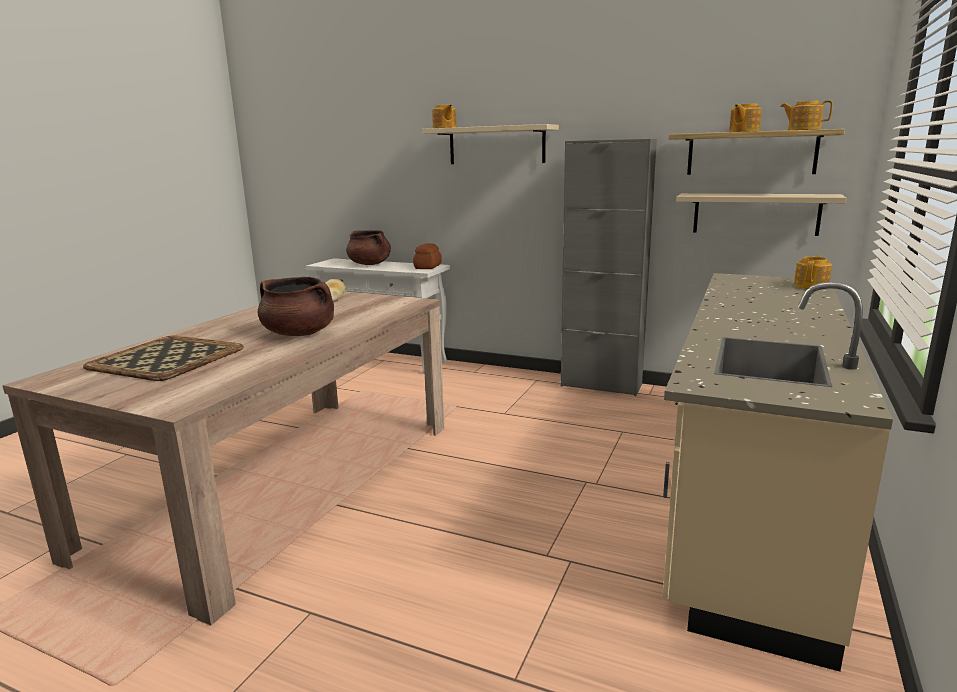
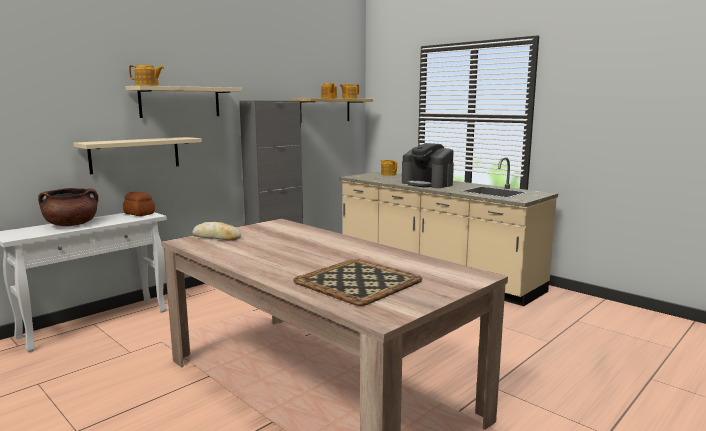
camera: 70 degrees left, 5 degrees down
brown cooking pot [258,277,334,336] -> none
beige shelf [676,193,847,236] -> beige shelf moved to [73,137,202,174]
none -> coffee machine [402,143,454,188]

